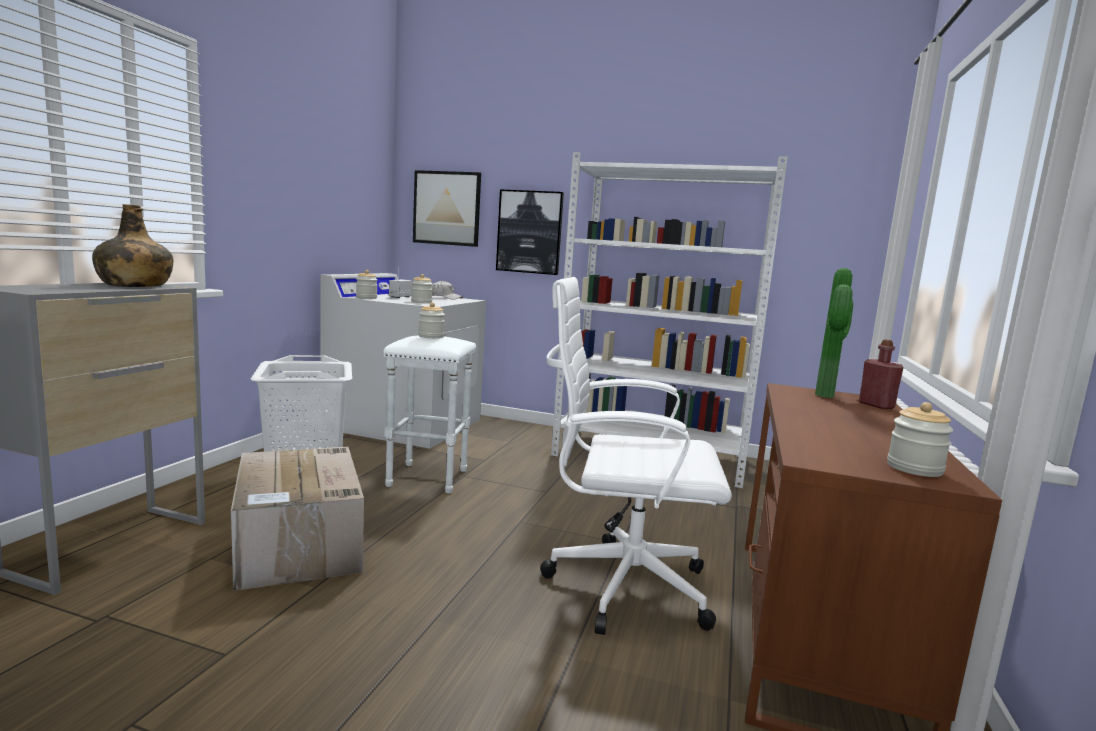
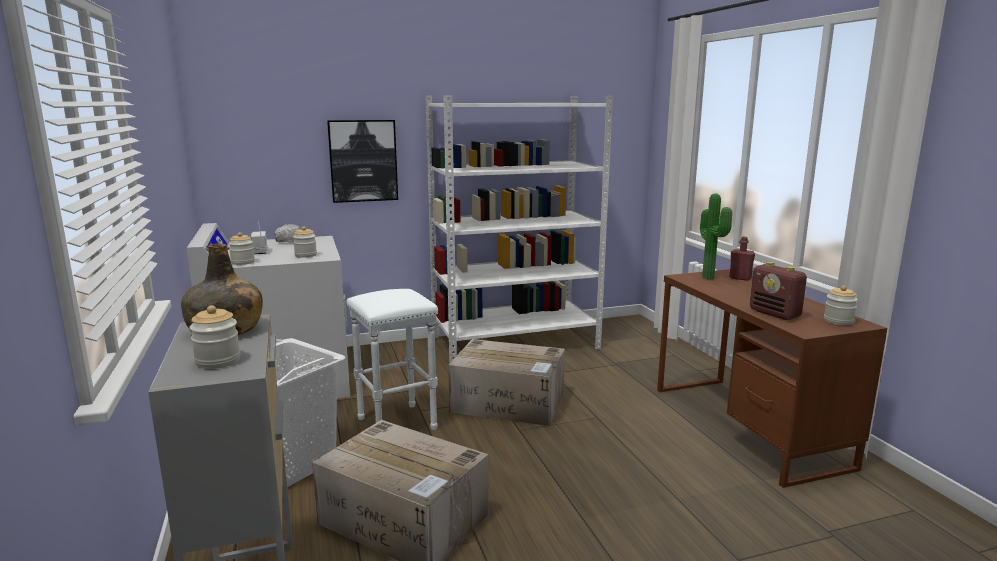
camera: 35 degrees left, 5 degrees up
picture [413,170,481,247] -> none
jar [418,302,445,338] -> jar moved to [189,305,241,369]
white office chair [540,277,732,635] -> none
none -> cardboard box [448,339,565,426]
none -> radio [750,262,807,320]

